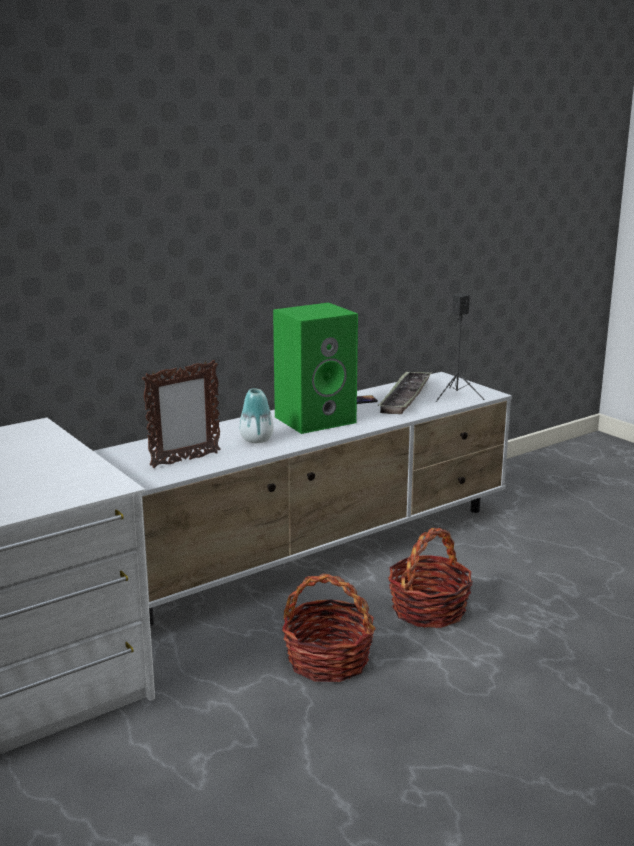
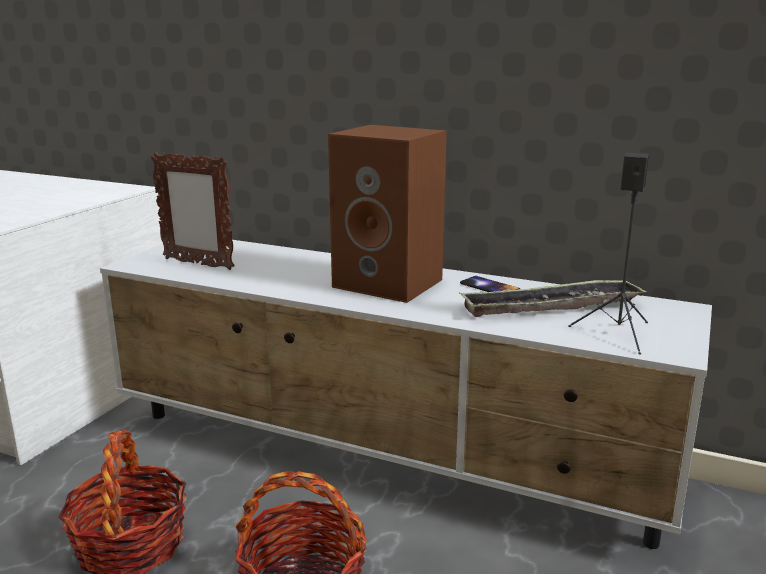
camera: 60 degrees right, 0 degrees up
vase [239,388,274,443] -> none
green speaker [273,303,358,434] -> brown speaker [328,125,447,303]

